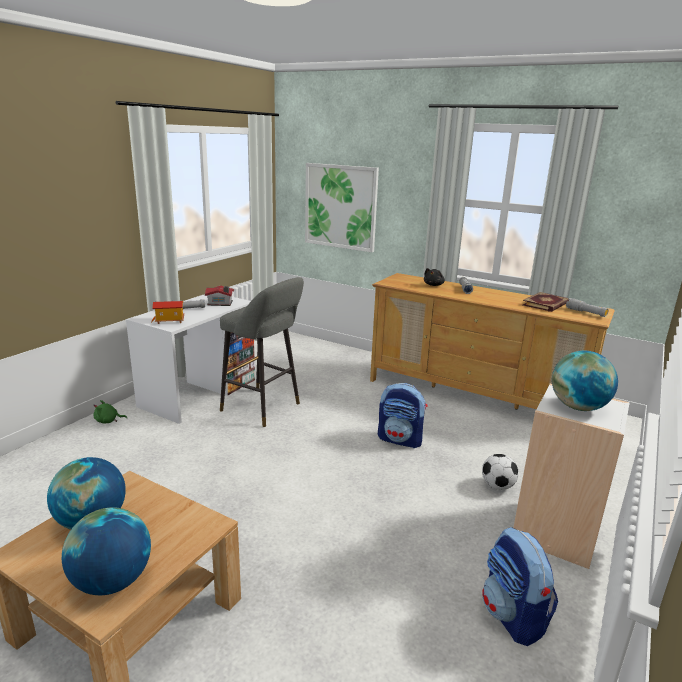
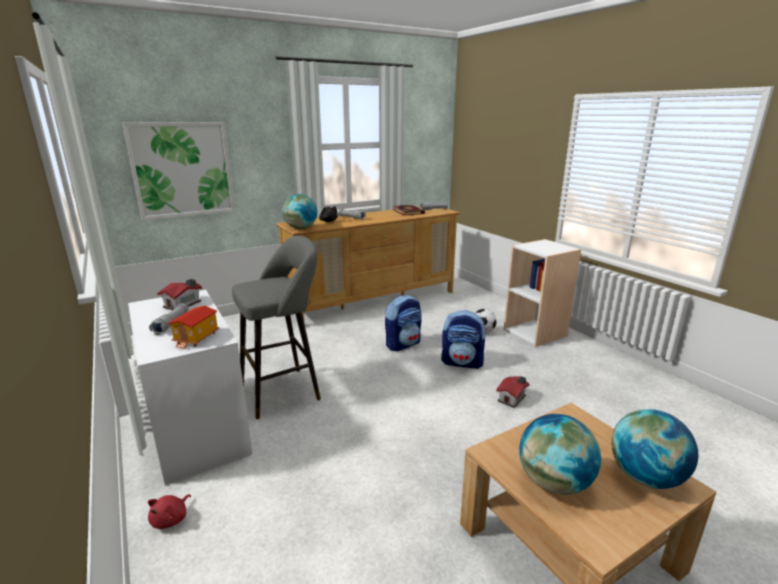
camera: 60 degrees left, 0 degrees up
green plush toy [94,400,128,423] -> red plush toy [148,494,191,529]
backpack [482,527,558,646] -> backpack moved to [441,310,487,369]
globe [552,351,618,411] -> globe moved to [282,194,317,229]
none -> toy house [496,376,530,408]

